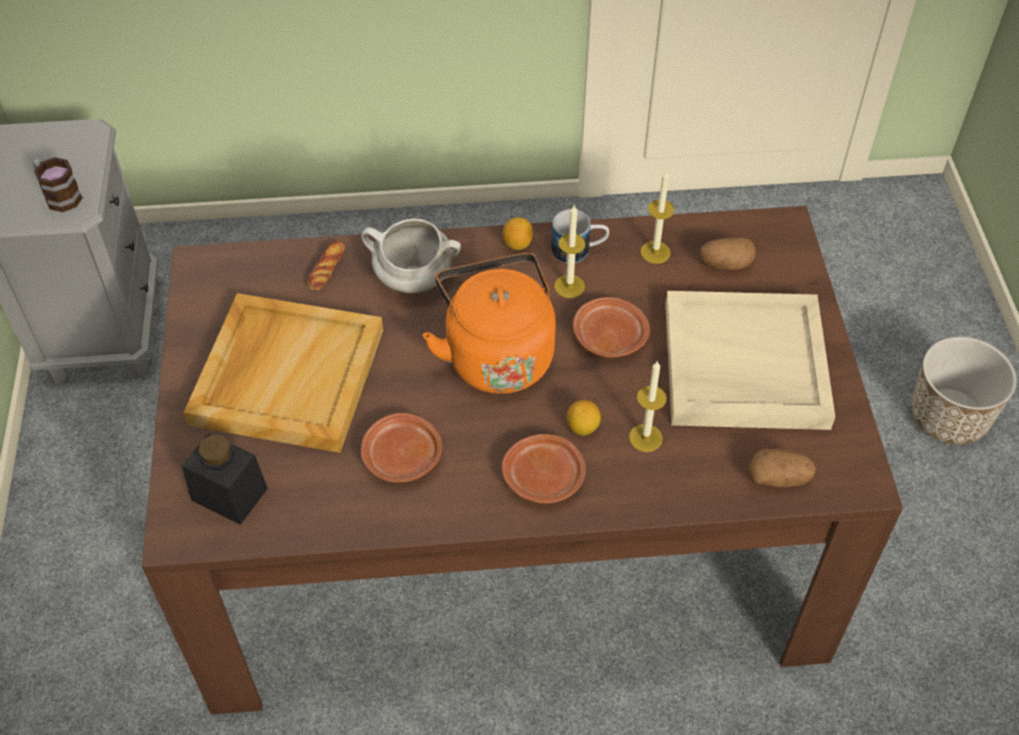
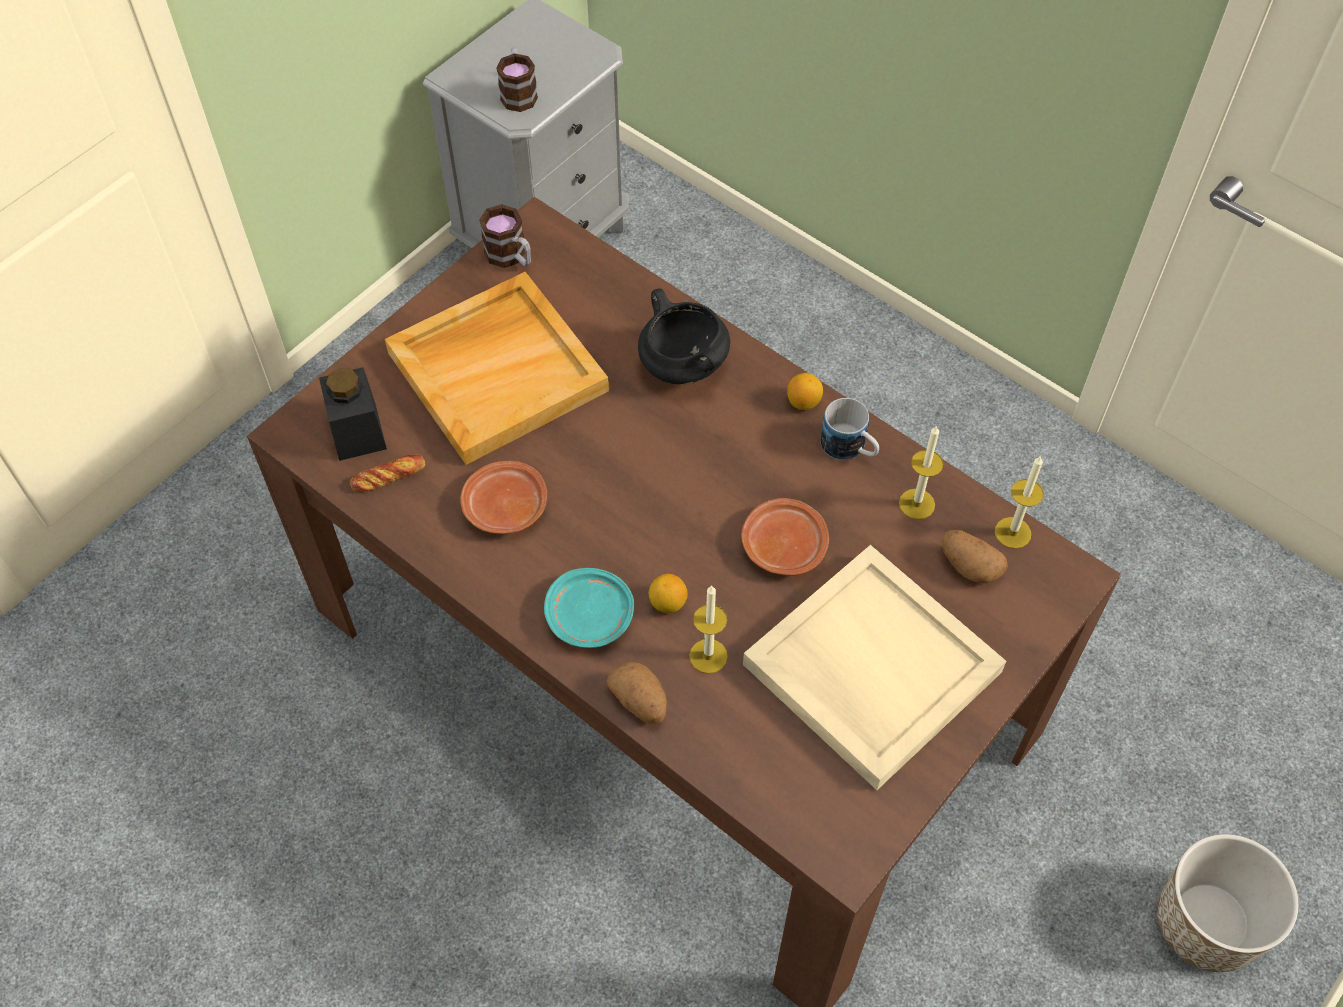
camera: 45 degrees right, 5 degrees up
bread [307,241,345,291] -> bread moved to [350,455,425,492]
white cooking pot [361,219,461,293] -> black cooking pot [638,289,730,385]
orange kettle [423,253,556,394] -> none
brown plate [502,434,586,503] -> turquoise plate [544,568,634,648]
candle [554,204,586,298] -> candle moved to [995,456,1044,549]
potato [748,449,816,487] -> potato moved to [607,662,667,724]
none -> mug [479,204,531,268]

